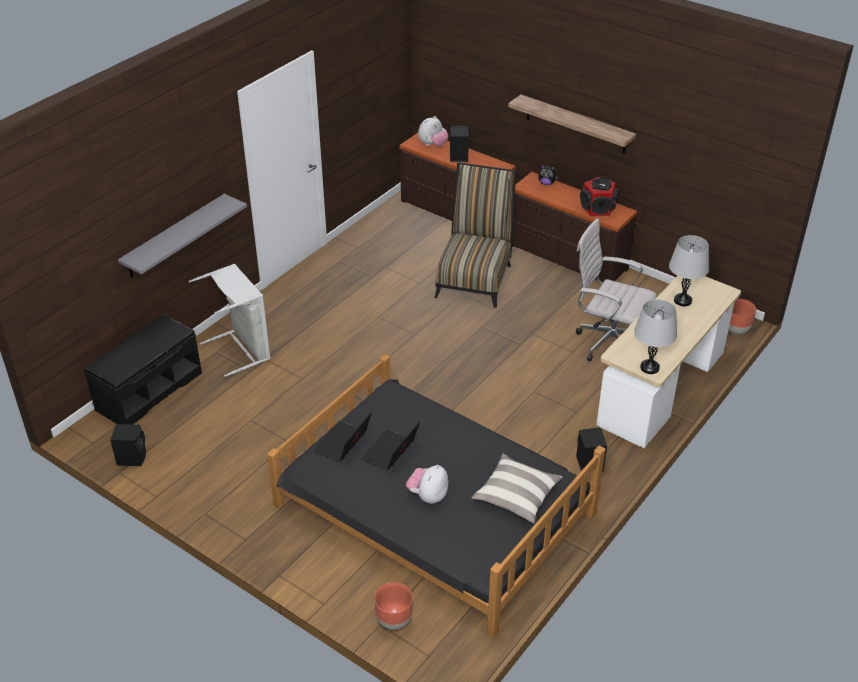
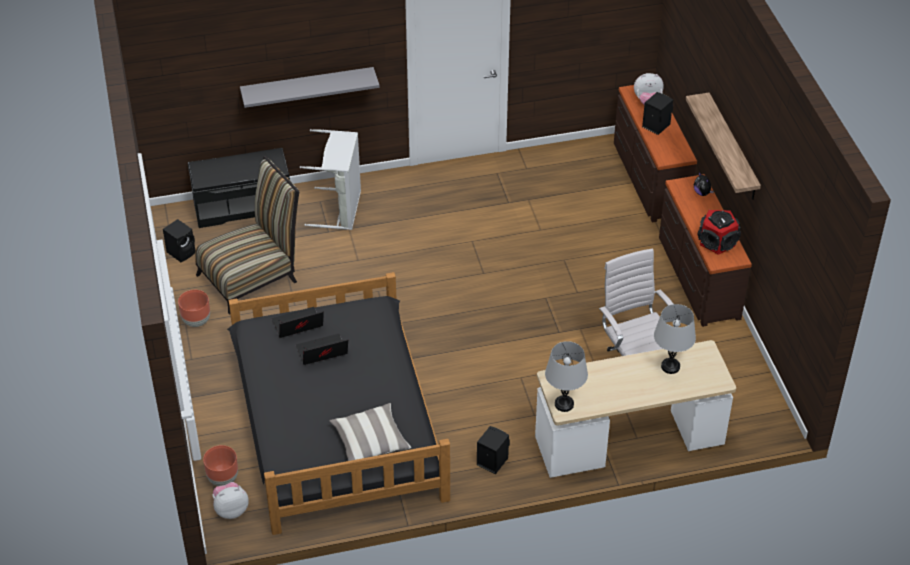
camera: 40 degrees right, 5 degrees up
plush toy [406,465,448,504] -> plush toy moved to [212,482,249,519]
chair [434,162,517,308] -> chair moved to [195,156,300,315]
brown planter [729,299,756,334] -> brown planter moved to [178,290,210,327]

